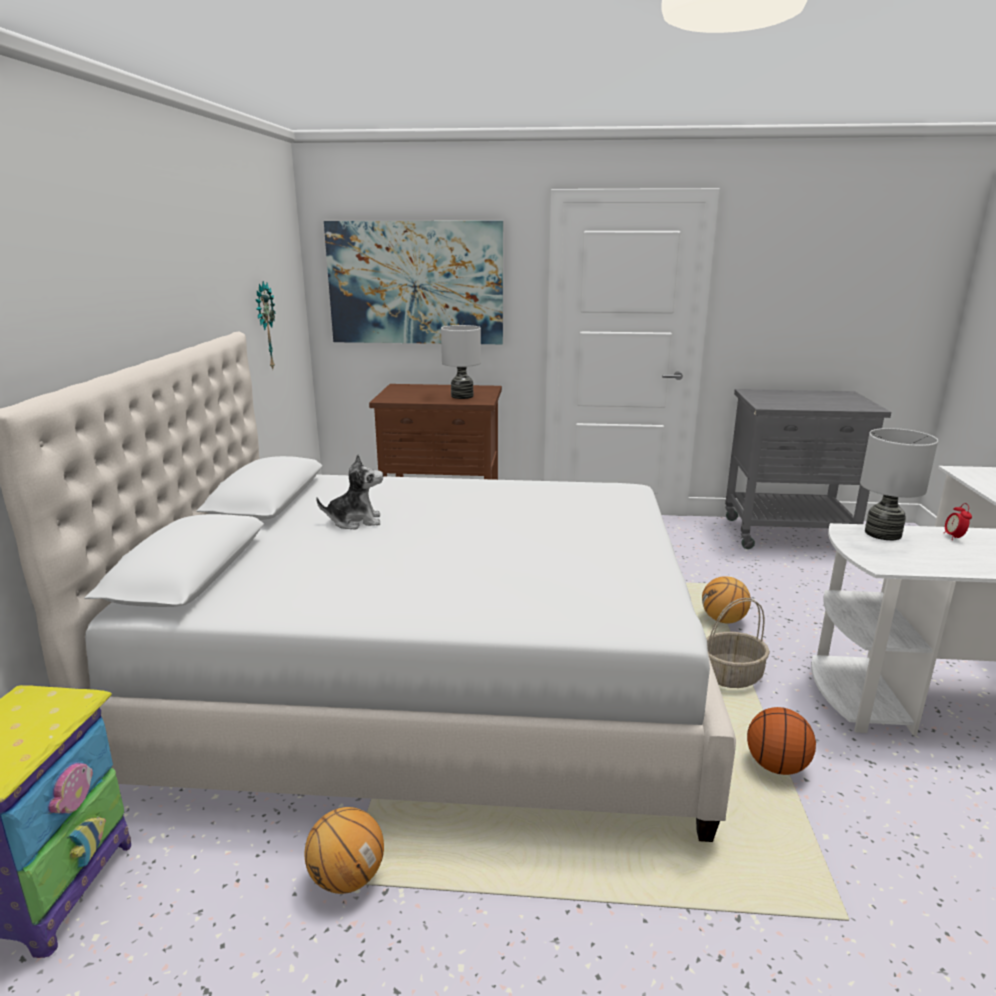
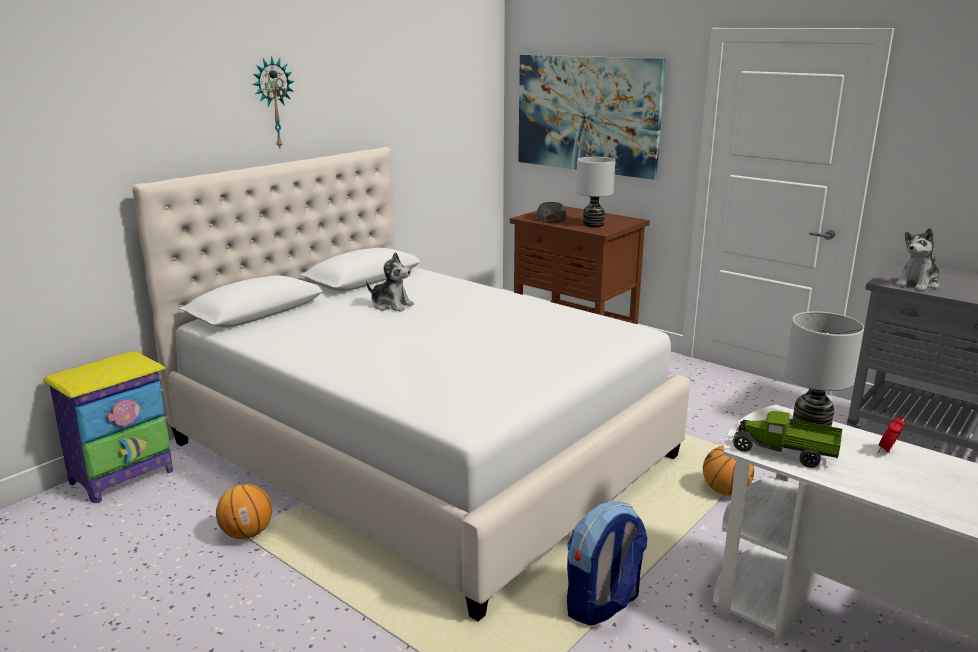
camera: 35 degrees right, 0 degrees up
wall clock [256,281,276,369] -> wall clock moved to [253,56,295,148]
basket [706,598,770,688] -> none
basketball [747,707,816,775] -> backpack [567,501,648,626]
none -> grey cap [536,202,566,223]
none -> toy truck [732,411,842,468]
none -> plush toy [895,228,940,291]

